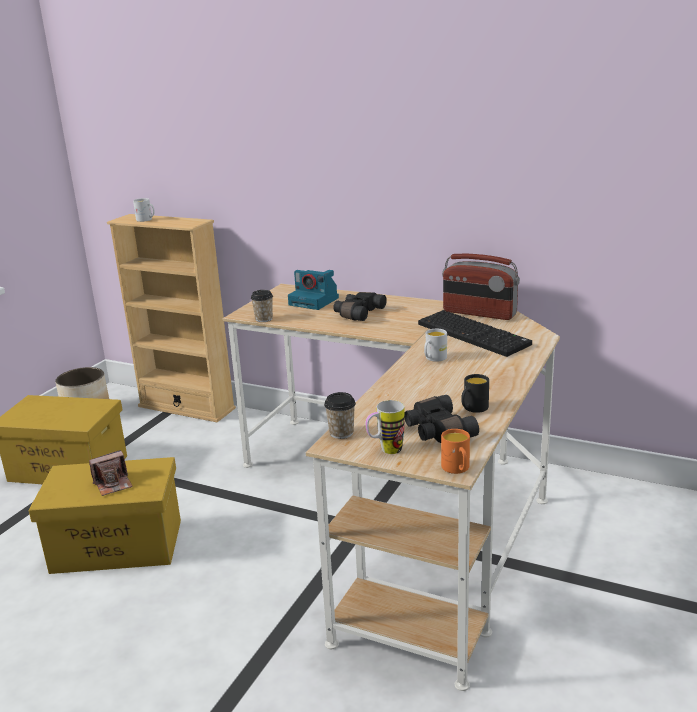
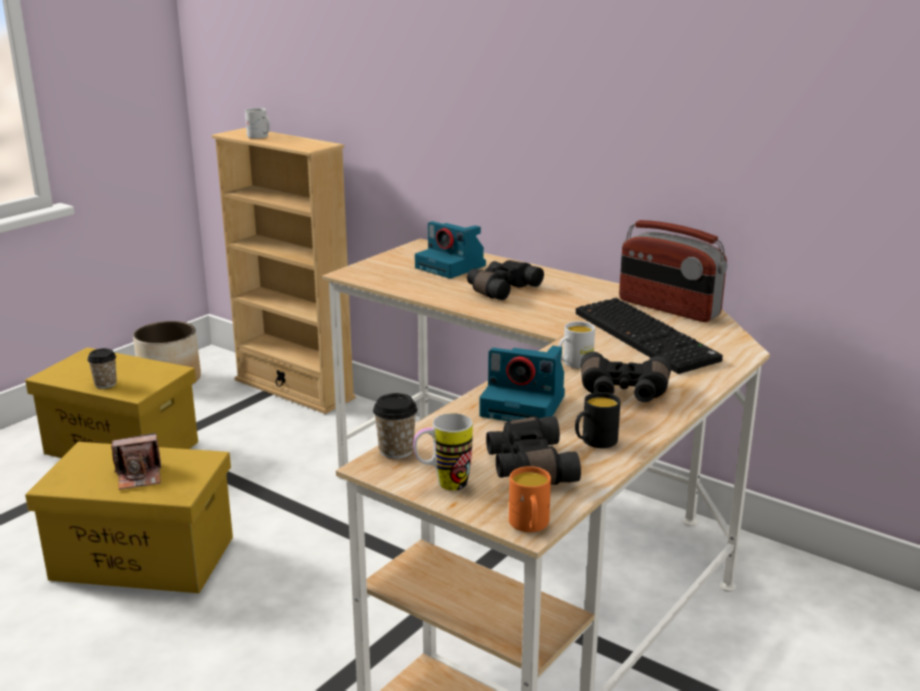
camera: 10 degrees right, 0 degrees up
cup [251,290,273,322] -> cup moved to [87,348,117,389]
none -> camera [479,346,565,421]
none -> black binoculars [580,352,671,402]

